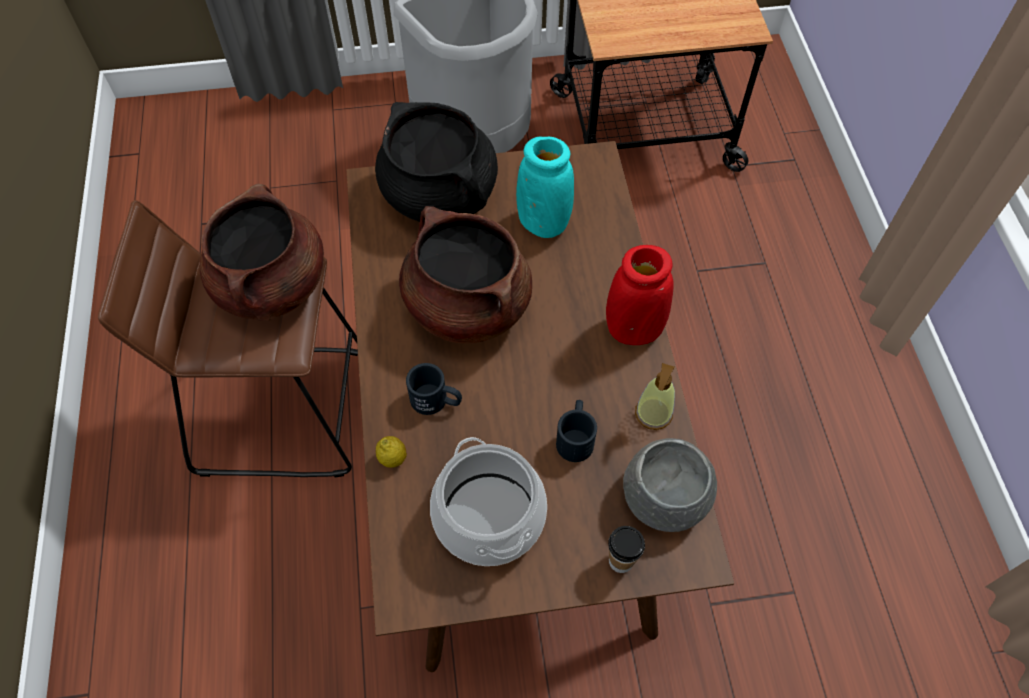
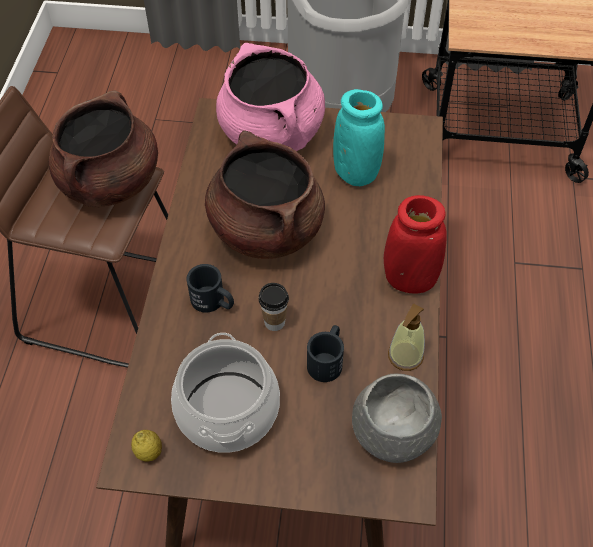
camera: 15 degrees right, 5 degrees down
black cooking pot [375,102,498,222] -> pink cooking pot [216,43,325,151]
lemon [376,436,407,468] -> lemon moved to [131,430,162,462]
cup [608,526,645,573] -> cup moved to [259,283,289,331]

